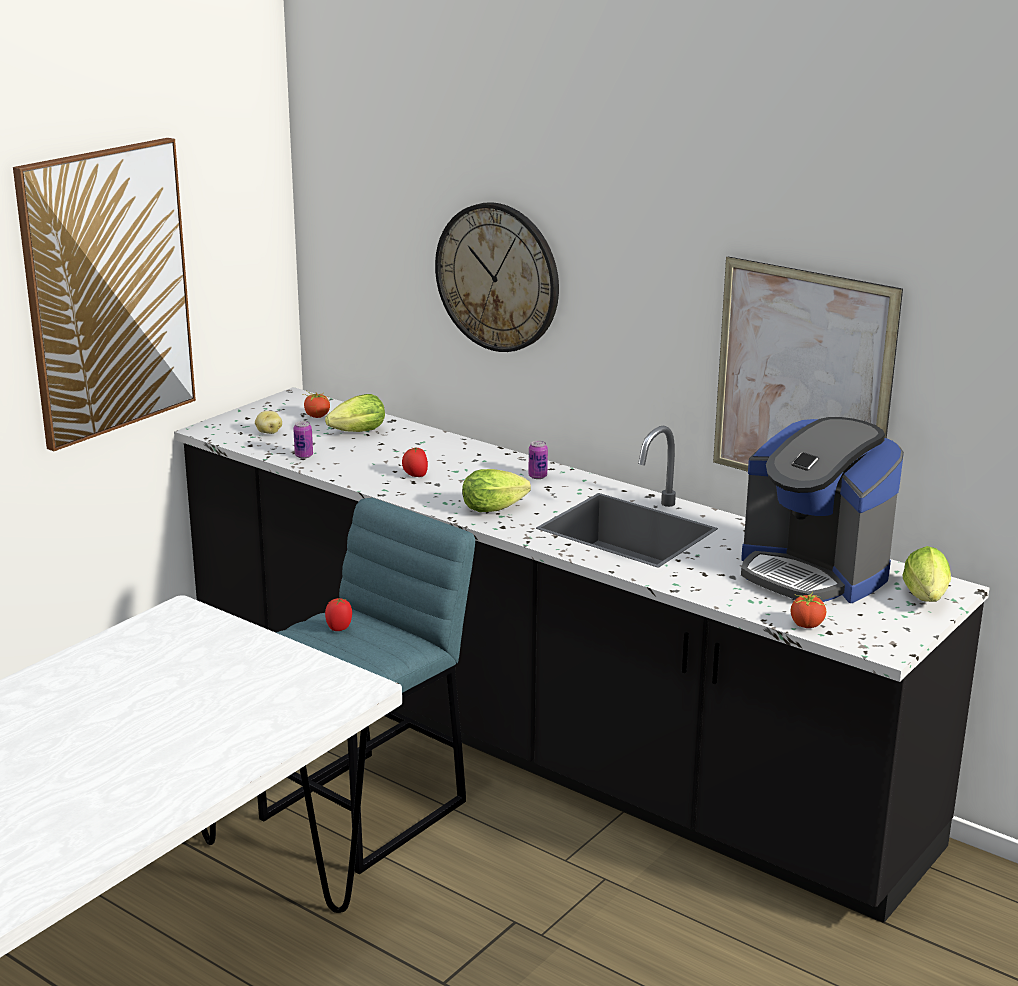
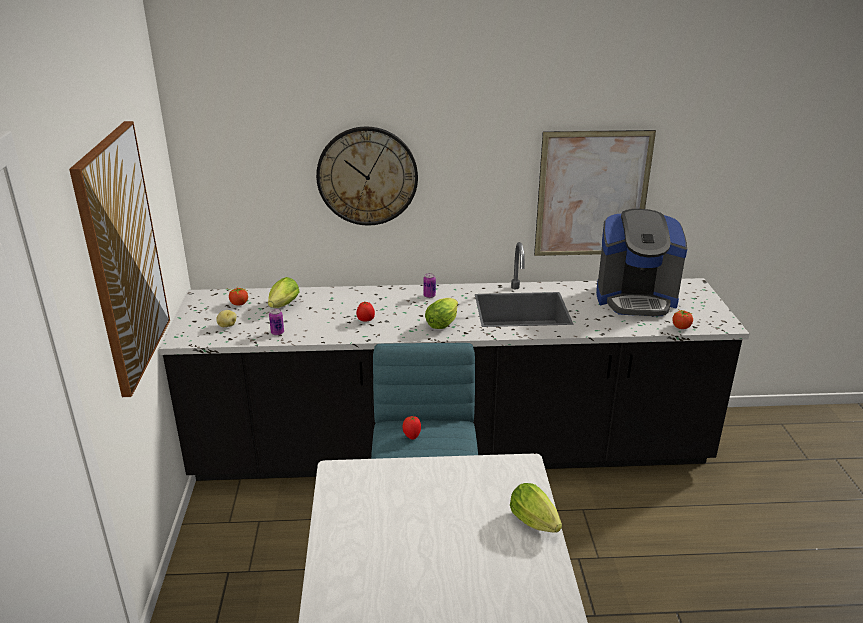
camera: 40 degrees left, 5 degrees up
lettuce [903,546,951,602] -> lettuce moved to [510,483,562,533]

